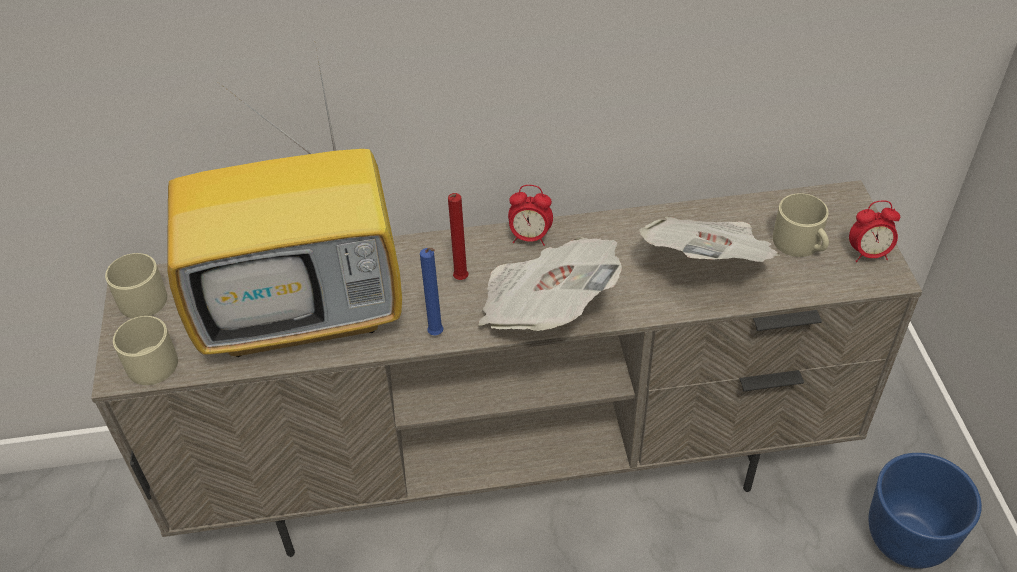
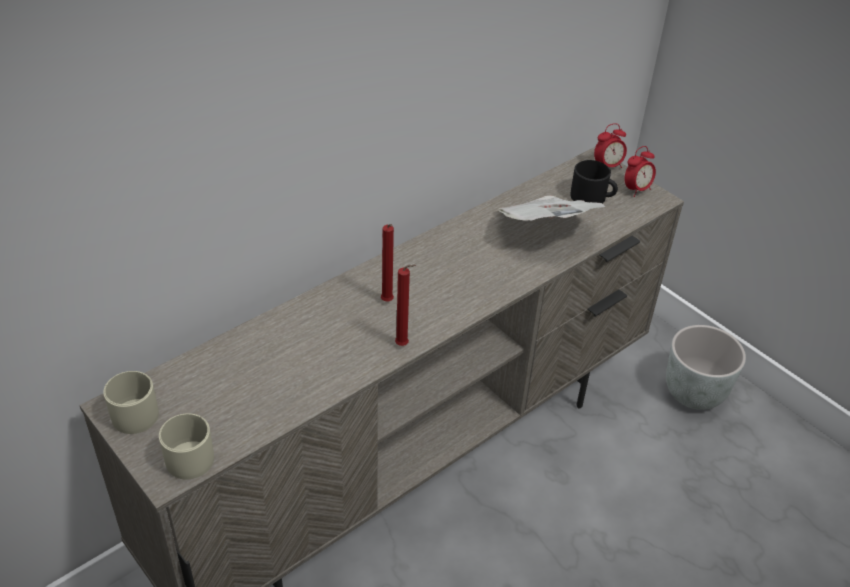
camera: 35 degrees left, 5 degrees down
television [167,44,402,357] -> none
blue candle [420,248,444,335] -> red candle [395,264,416,346]
newspaper [479,238,622,331] -> none
alarm clock [508,185,553,246] -> alarm clock moved to [594,123,627,168]
beige mug [773,193,829,257] -> black mug [570,160,618,204]
blue planter [869,453,982,569] -> grey planter [666,325,746,410]

